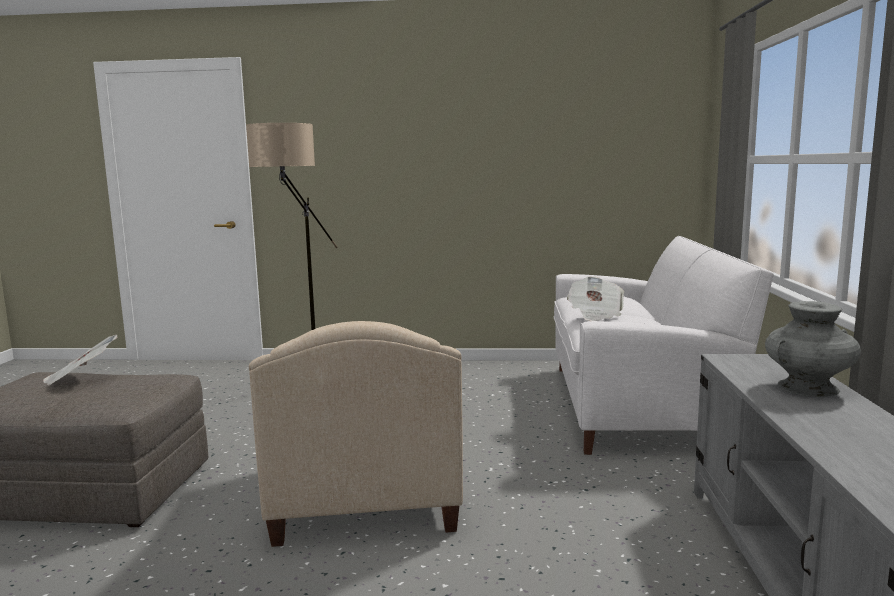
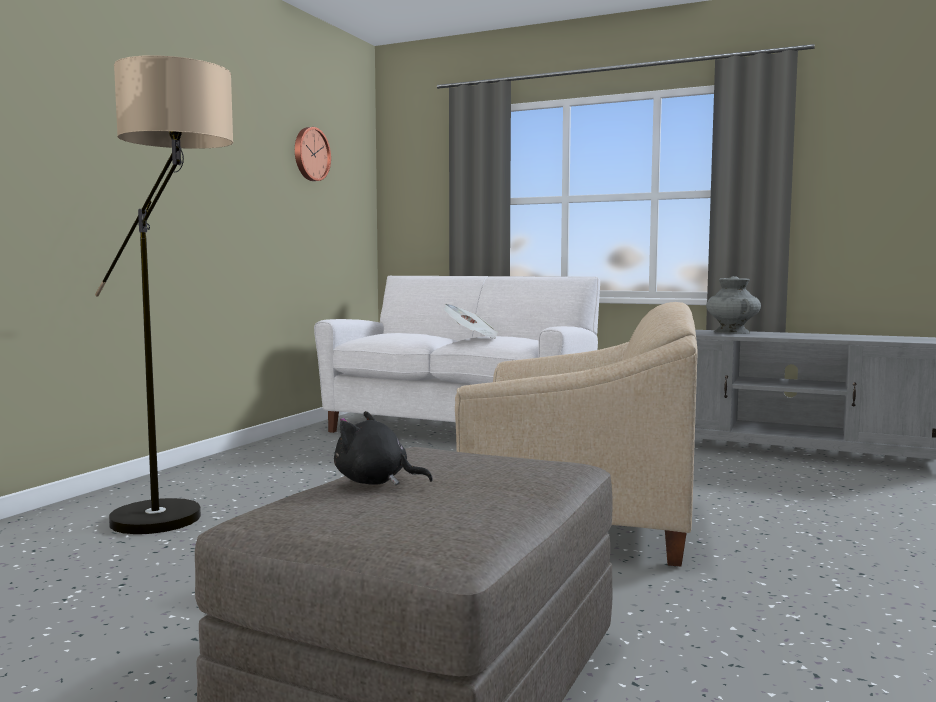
camera: 70 degrees left, 5 degrees down
newspaper [43,335,117,386] -> black plush toy [334,411,433,485]
none -> wall clock [295,127,331,181]

